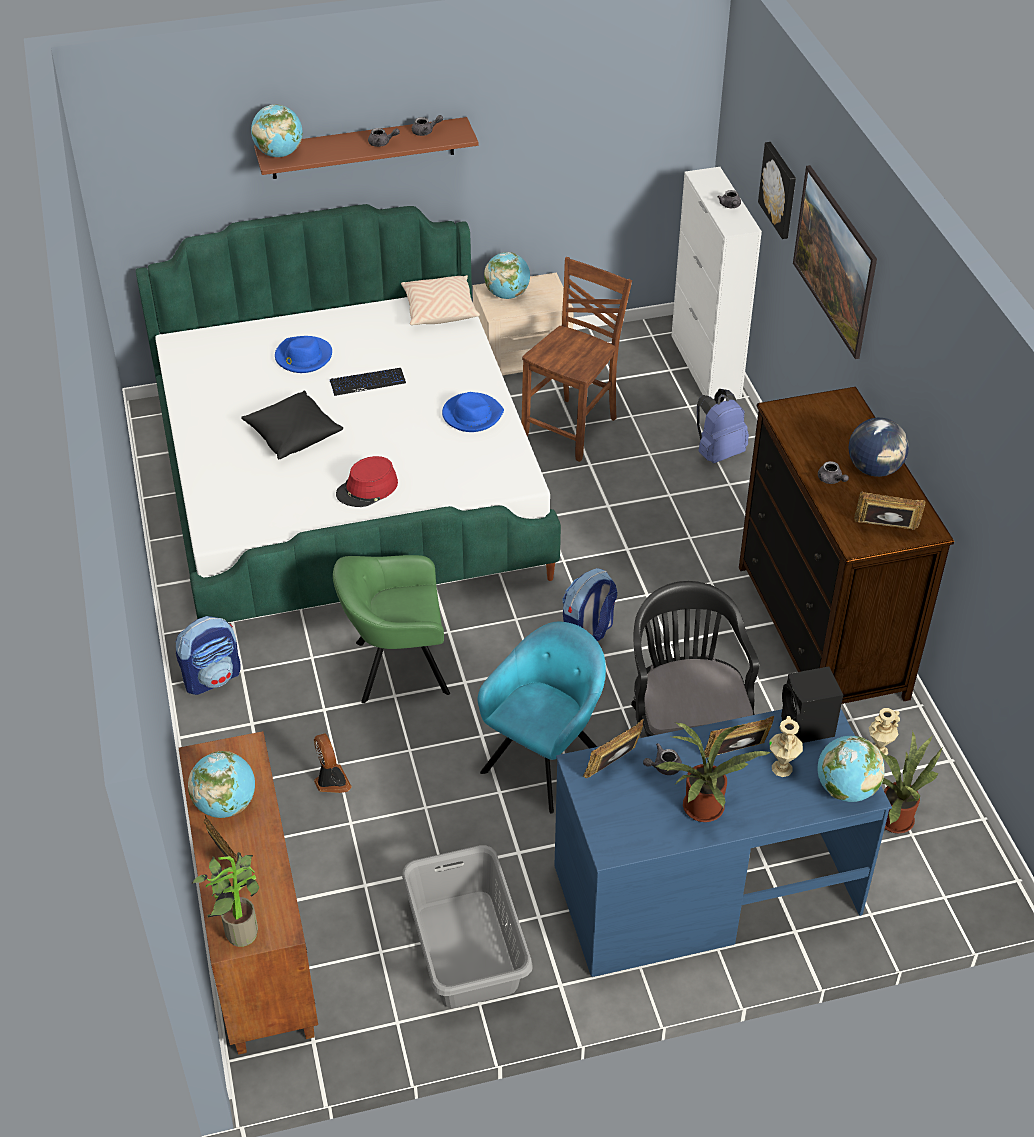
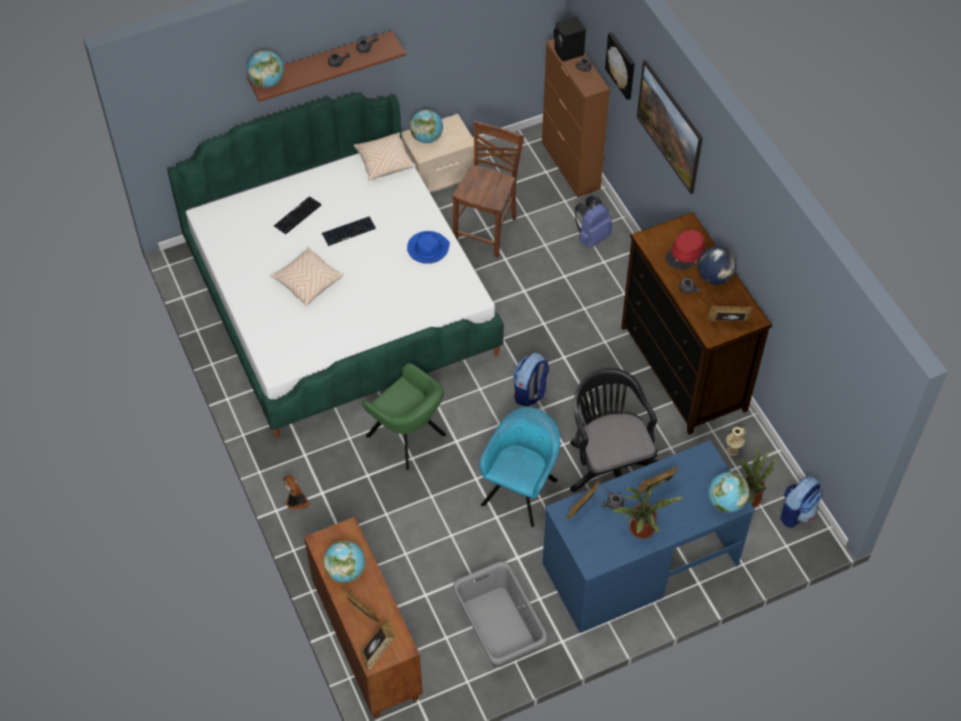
camera: 10 degrees left, 10 degrees up
backpack [176,616,241,695] -> backpack moved to [780,476,822,528]
potted plant [192,852,259,947] -> picture frame [360,620,396,672]
black pillow [241,390,343,459] -> beige pillow [270,247,344,306]
blue hat [275,336,332,373] -> keyboard [274,197,321,235]
fan [314,733,352,793] -> fan moved to [283,474,311,510]
green armchair [333,555,450,703] -> green armchair turned 120 degrees counterclockwise [362,363,446,470]
red hat [336,456,398,507] -> red hat moved to [665,230,705,270]
white cabinet [672,167,762,402] -> brown cabinet [542,39,610,197]
beige vase [770,716,803,777] -> none
black speaker [781,666,843,743] -> black speaker moved to [553,16,586,62]

